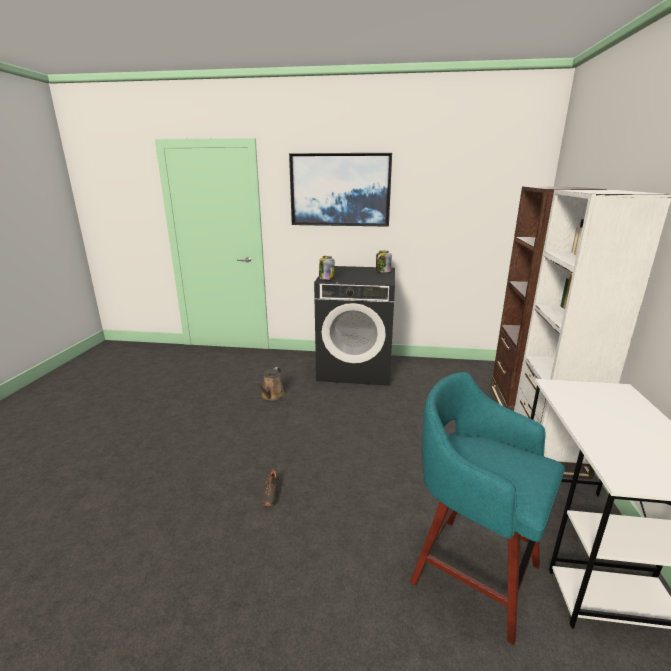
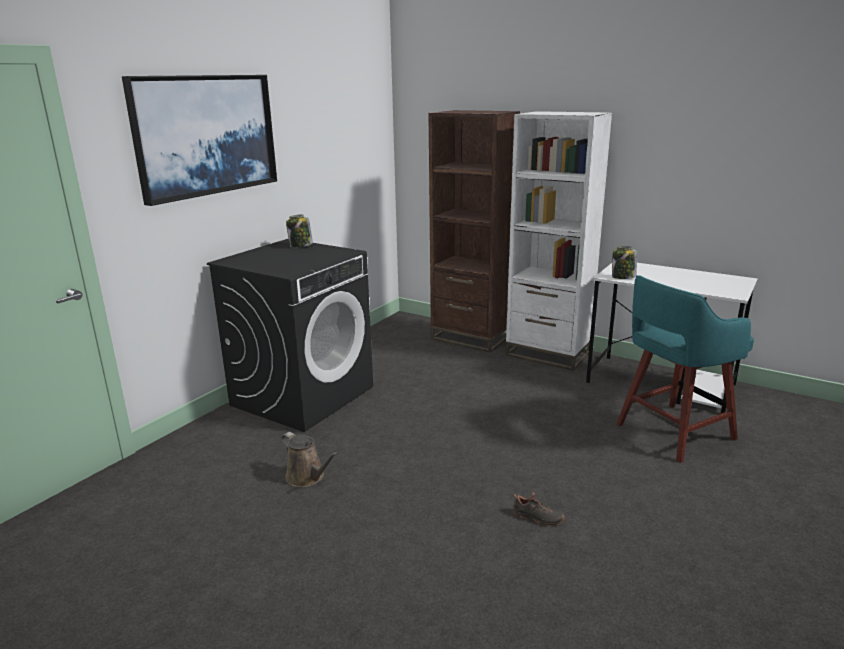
camera: 65 degrees left, 0 degrees up
jar [319,256,335,280] -> jar moved to [612,246,637,279]

